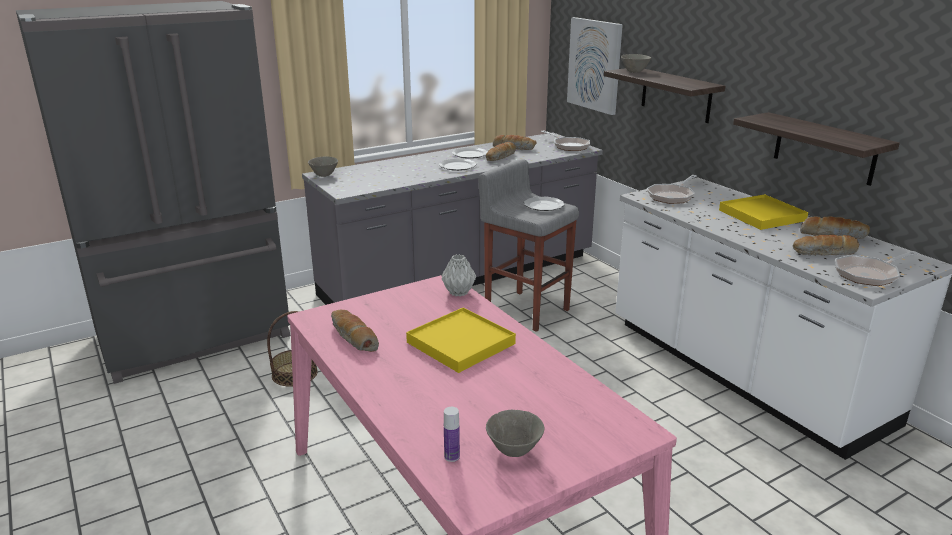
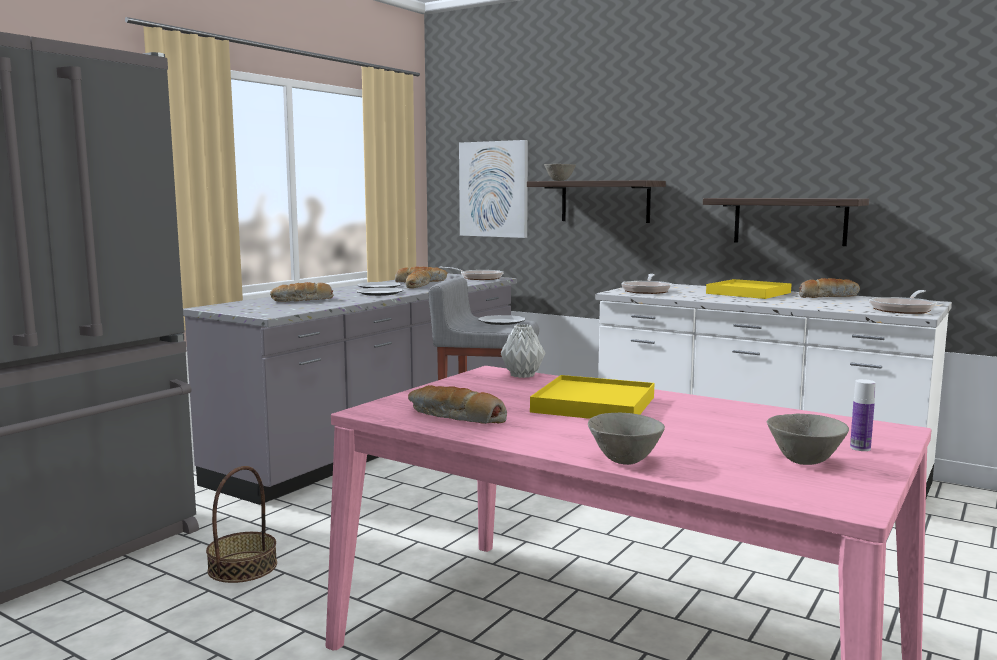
camera: 25 degrees left, 15 degrees down
grey bowl [308,156,338,177] -> grey bowl moved to [588,413,665,465]
bottle [444,407,460,462] -> bottle moved to [850,379,876,451]
bread [793,235,860,256] -> bread moved to [270,282,333,302]

